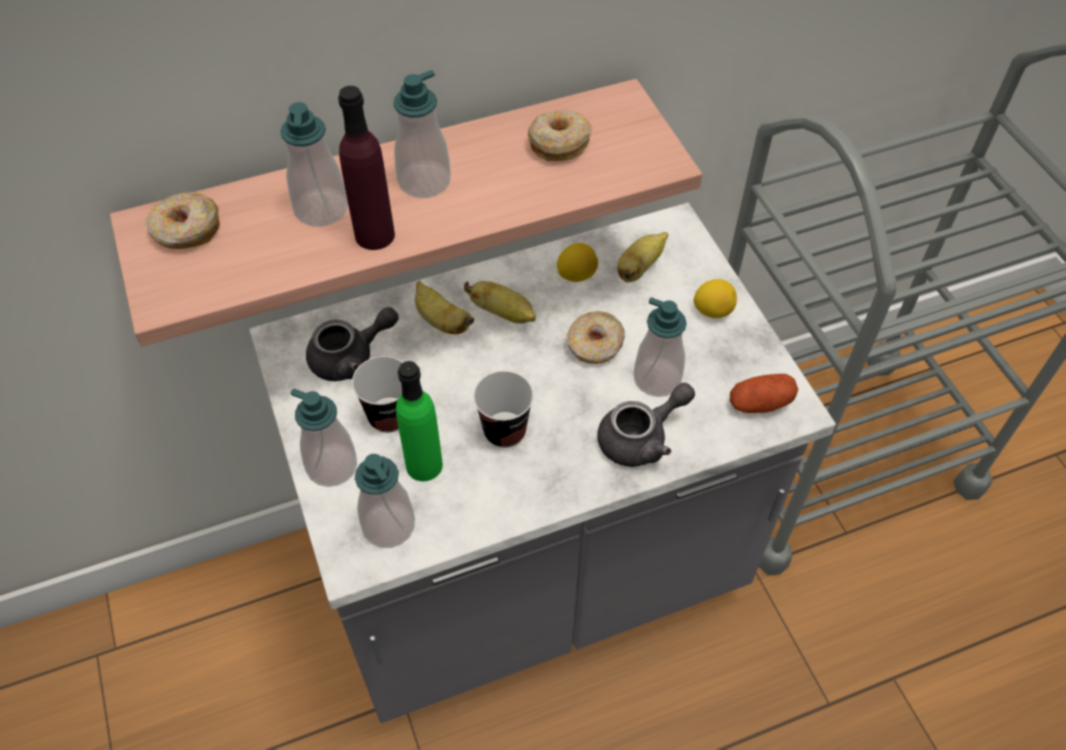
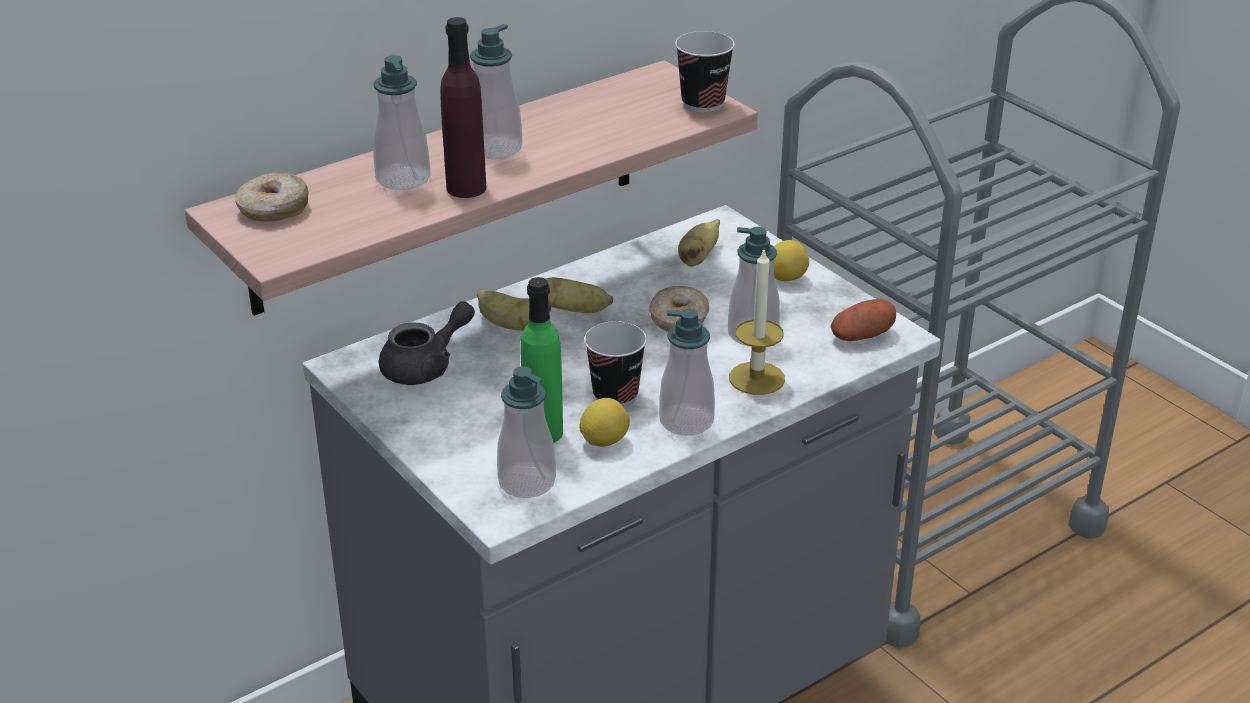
camera: 15 degrees left, 20 degrees down
soap dispenser [290,389,357,487] -> soap dispenser moved to [659,309,715,436]
cup [352,356,403,433] -> cup moved to [675,31,735,112]
donut [528,110,592,161] -> none
lemon [557,243,598,282] -> lemon moved to [579,398,630,447]
grey teapot [597,383,695,467] -> candle [729,250,785,395]

